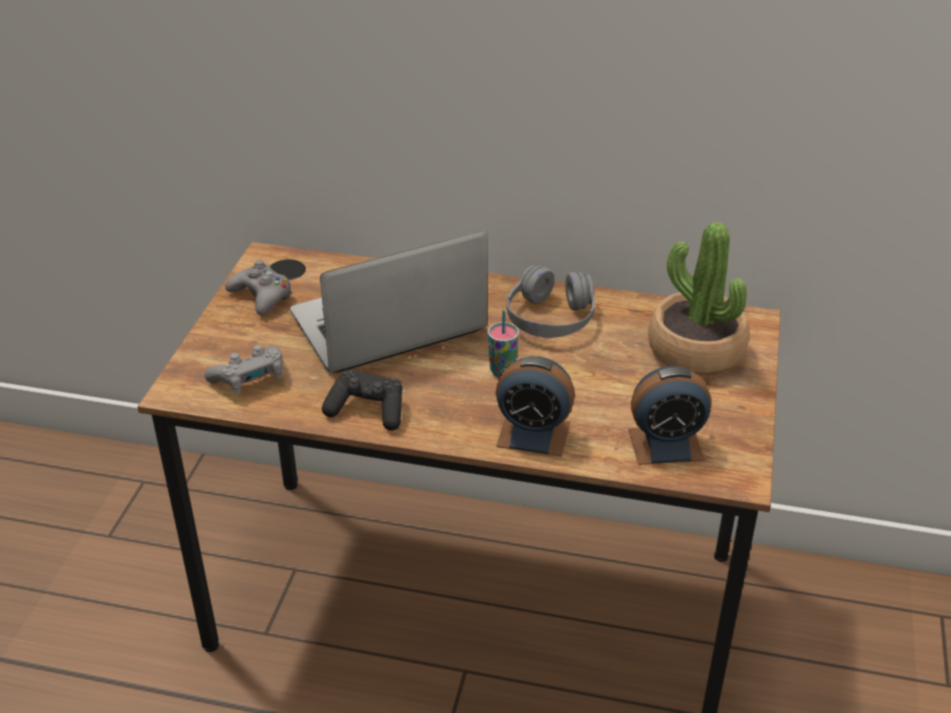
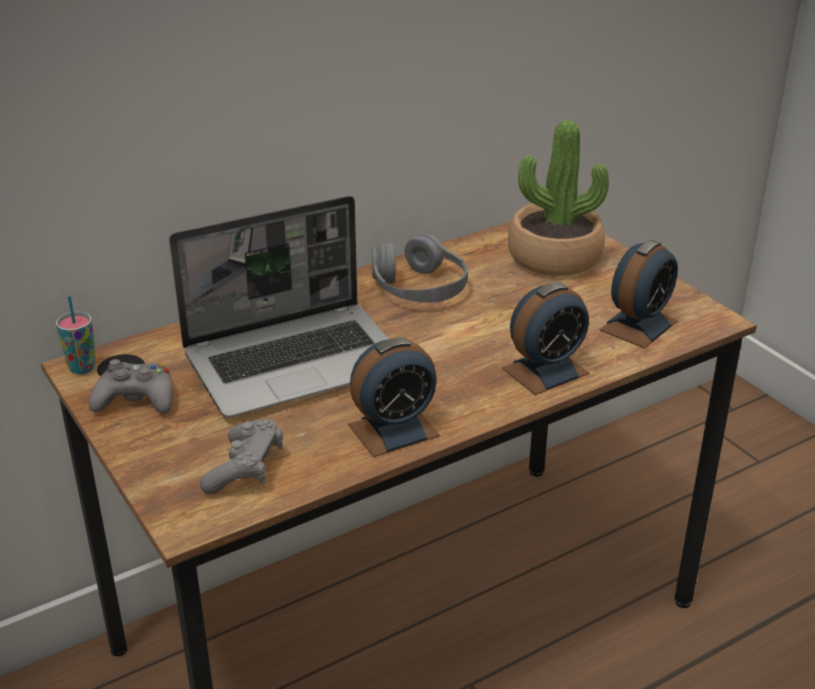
camera: 45 degrees left, 5 degrees down
laptop [290,231,488,373] -> laptop turned 135 degrees counterclockwise [169,196,389,418]
black game controller [322,370,402,431] -> alarm clock [348,337,440,457]
cup [488,310,519,377] -> cup moved to [56,296,96,374]

